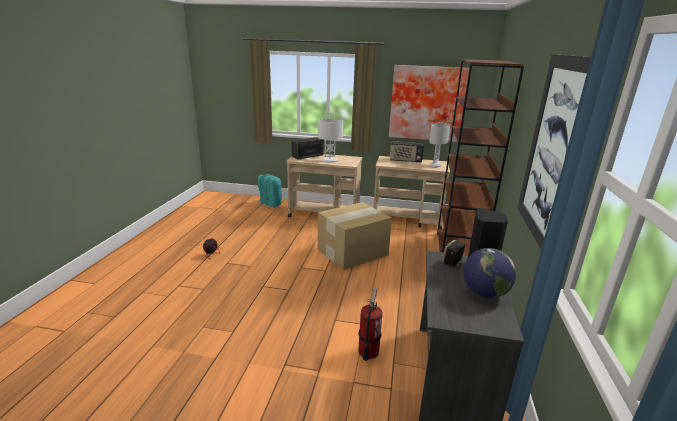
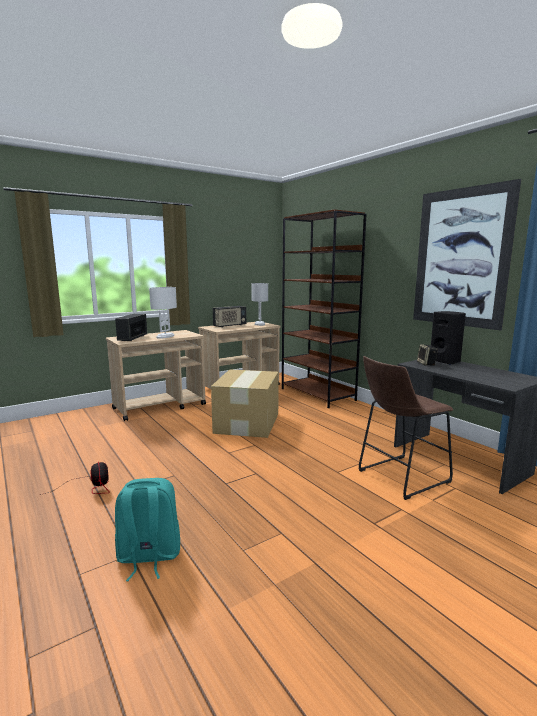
camera: 45 degrees left, 10 degrees down
turquoise backpack [256,174,282,209] -> turquoise backpack moved to [115,478,180,581]
fire extinguisher [358,288,383,361] -> brown stool [359,356,453,500]
picture [389,65,469,142] -> none
globe [464,248,516,298] -> none

